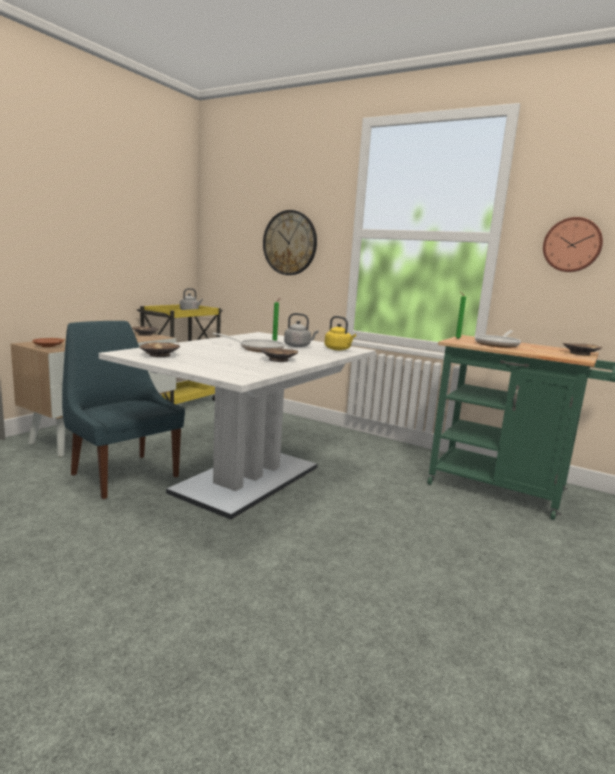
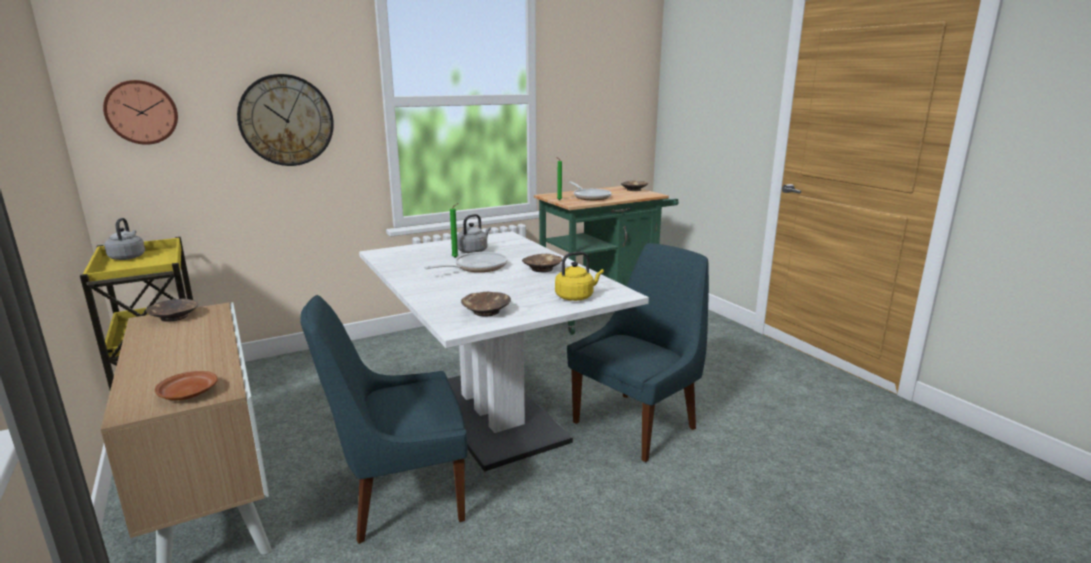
camera: 60 degrees left, 5 degrees up
yellow kettle [324,316,356,350] -> yellow kettle moved to [555,252,604,301]
wall clock [543,217,603,272] -> wall clock moved to [103,80,178,145]
none -> blue chair [567,243,709,462]

